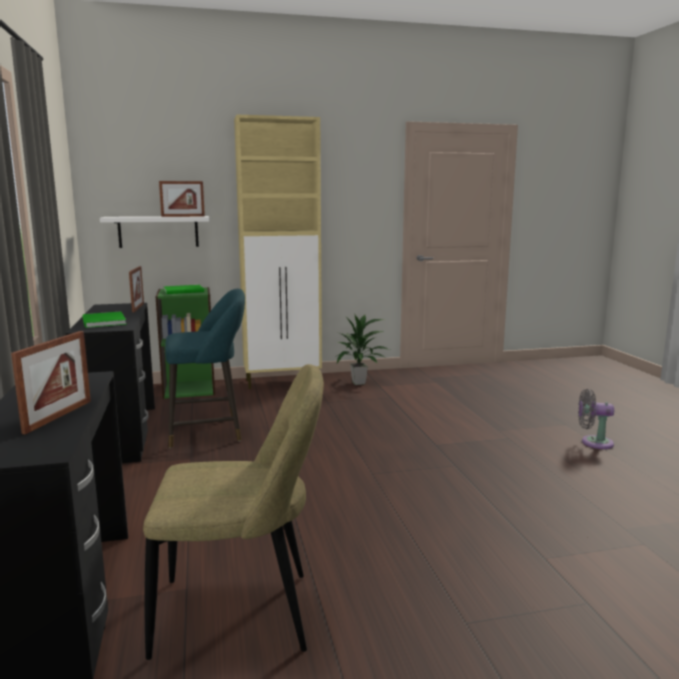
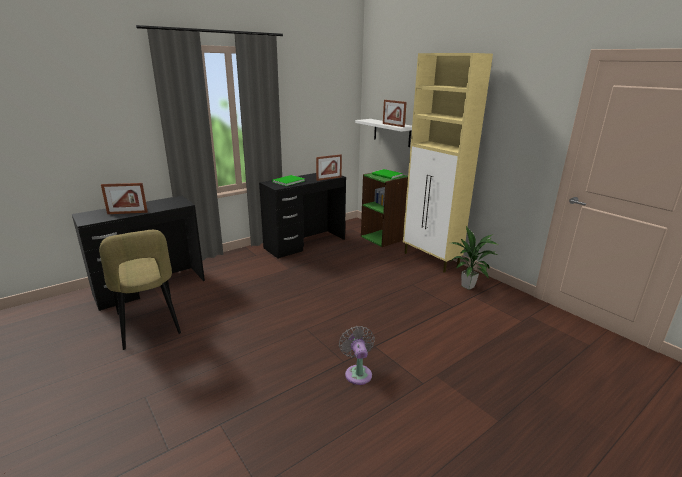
camera: 65 degrees right, 10 degrees up
turquoise stool [165,289,245,448] -> none
grey fan [578,389,614,449] -> grey fan moved to [339,326,375,385]

